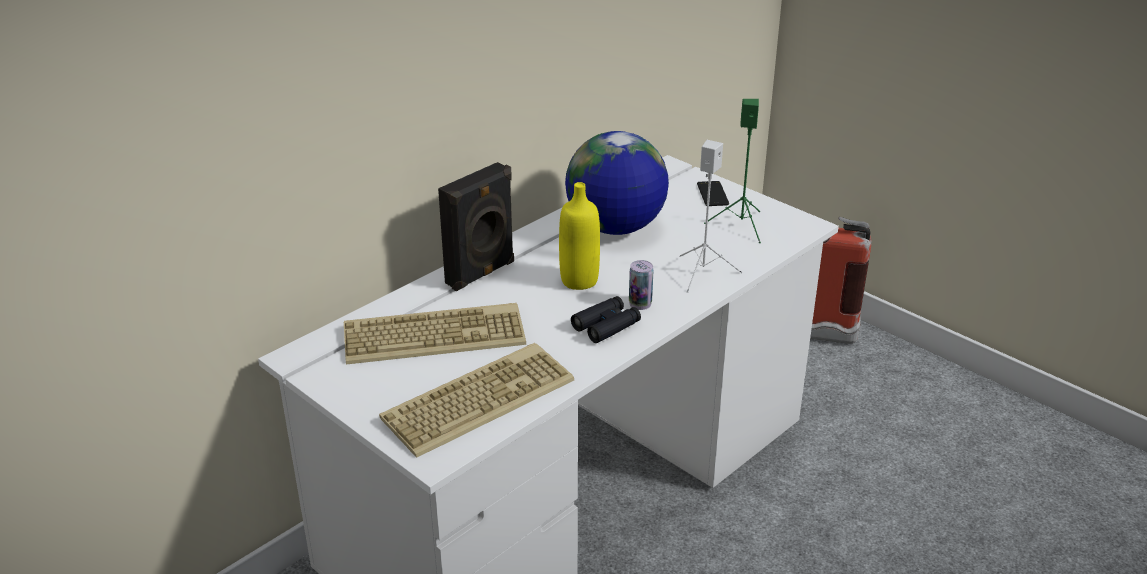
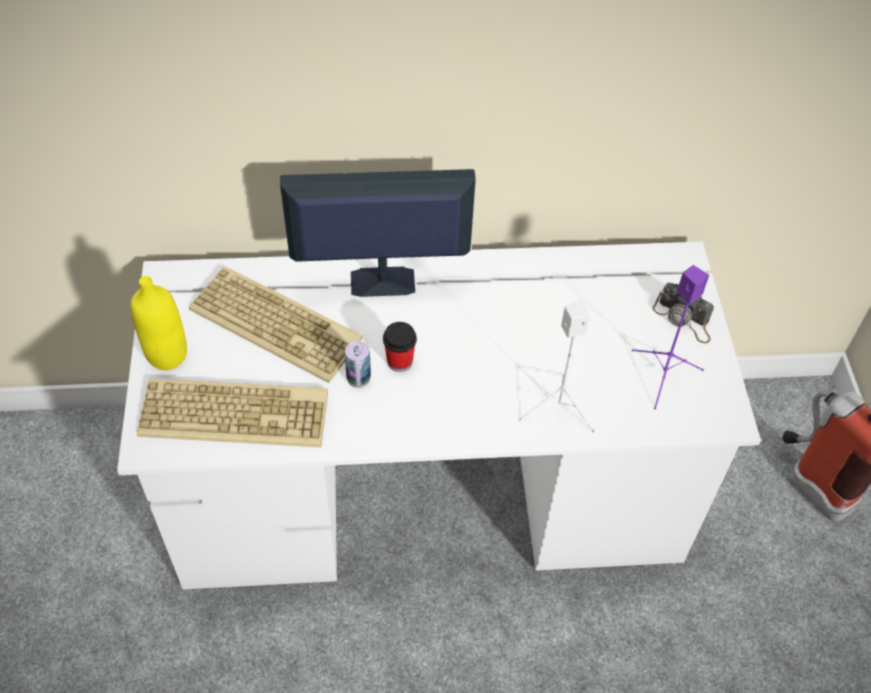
camera: 40 degrees right, 20 degrees up
black speaker [438,162,514,291] -> monitor [280,169,476,297]
yellow bottle [559,182,600,290] -> yellow bottle moved to [130,276,187,370]
globe [565,131,669,235] -> none
black binoculars [571,296,641,343] -> none
can [629,260,653,310] -> can moved to [345,341,371,388]
phone [697,181,729,206] -> camera [652,283,714,343]
green speaker [704,99,761,243] -> purple speaker [632,265,709,409]
none -> cup [383,322,417,372]

